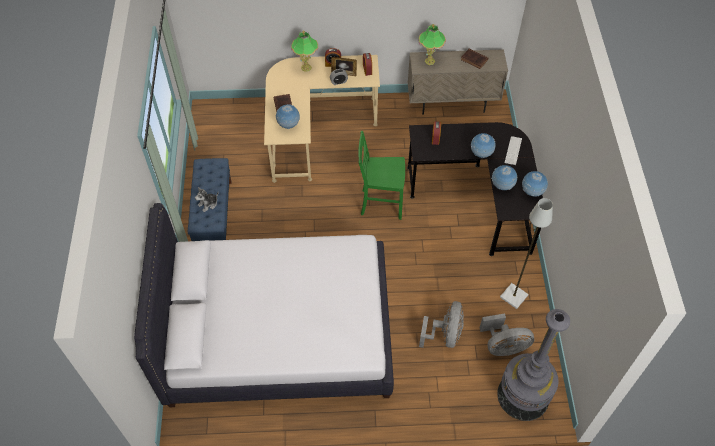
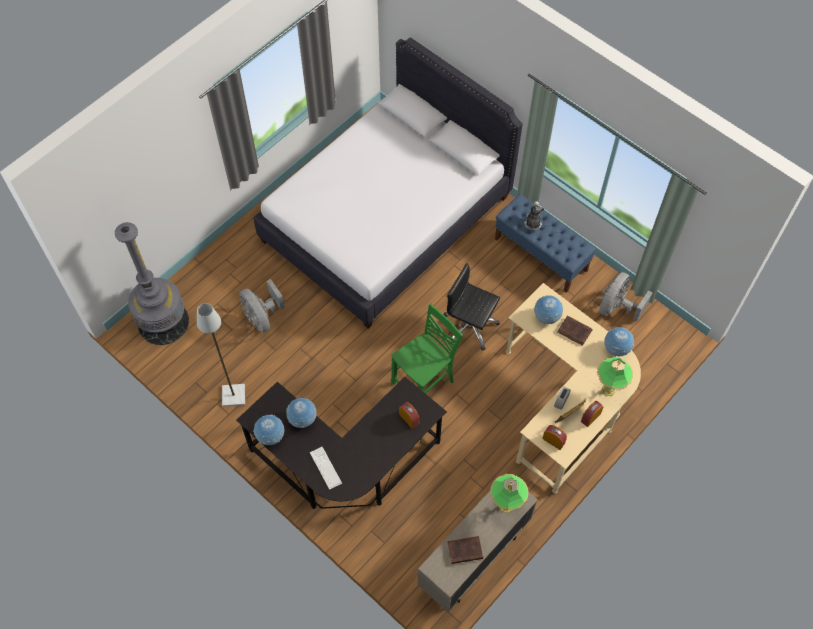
camera: 135 degrees right, 5 degrees up
globe [471,133,496,158] -> globe moved to [604,327,634,356]
grey fan [480,313,534,356] -> grey fan moved to [599,272,652,322]
none -> black office chair [444,263,500,351]

